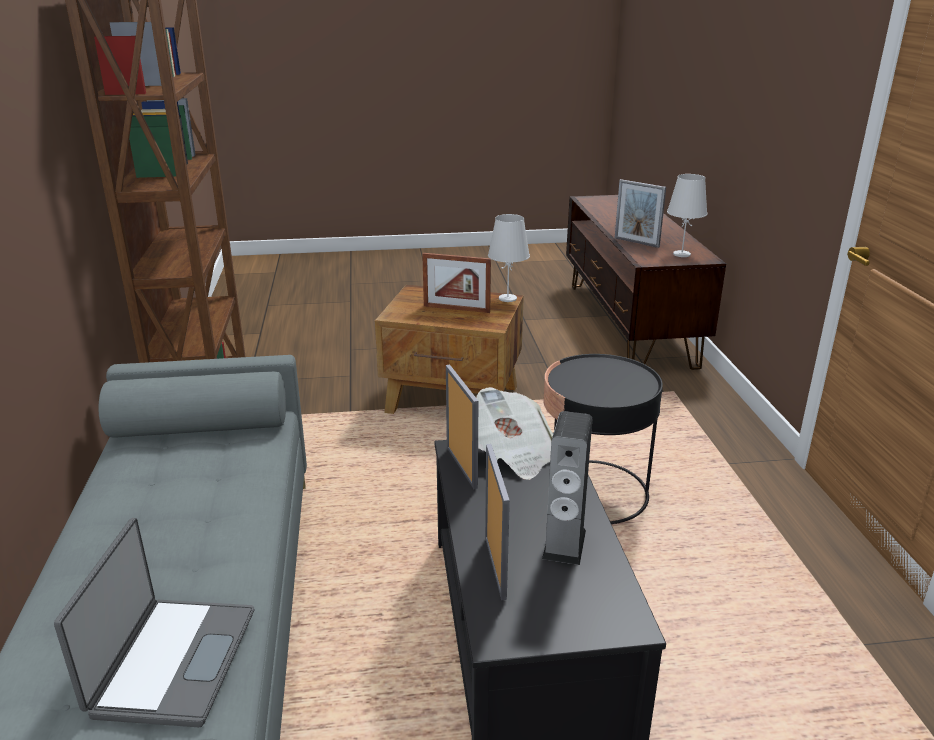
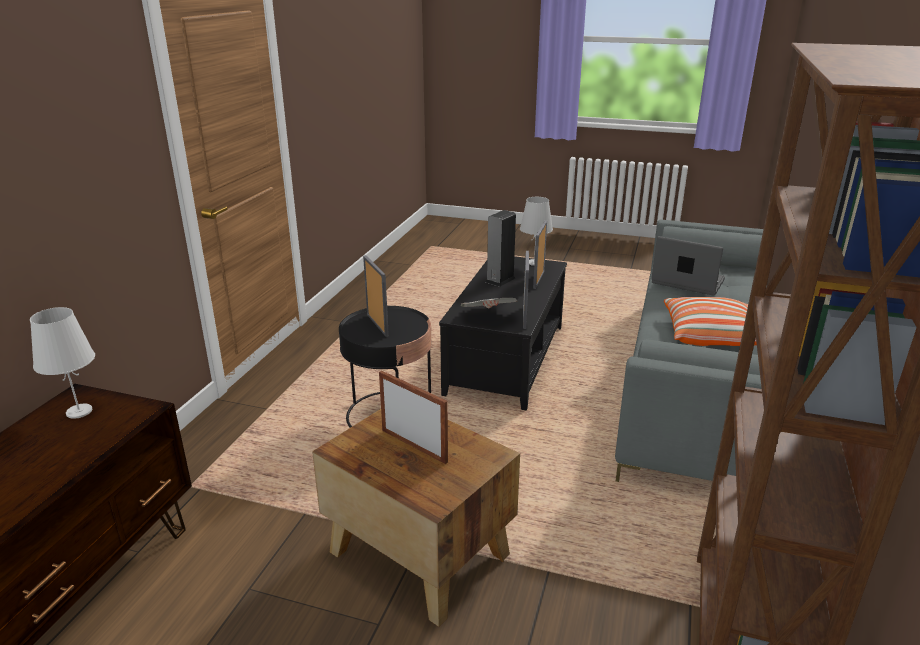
camera: 155 degrees left, 0 degrees up
laptop [54,518,254,727] -> laptop turned 90 degrees clockwise [651,236,725,296]
white table lamp [488,214,530,302] -> white table lamp moved to [520,197,553,266]
picture frame [615,179,666,248] -> picture frame moved to [363,255,389,337]
none -> pillow [664,297,757,346]

